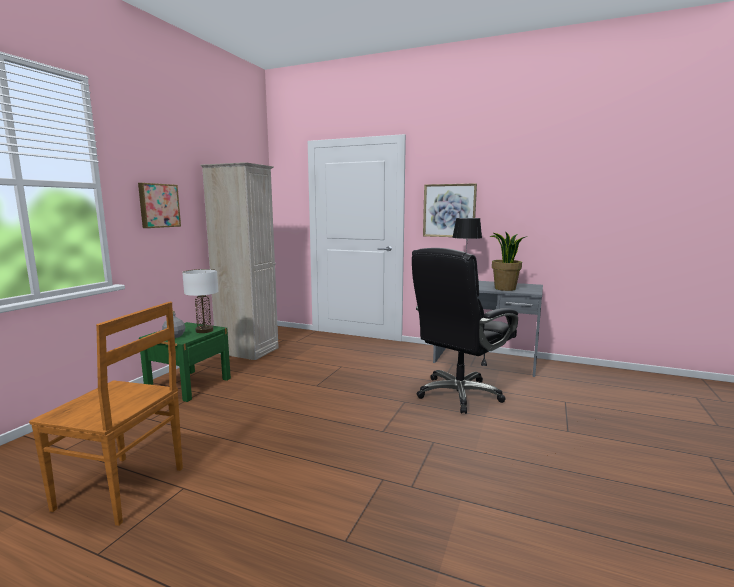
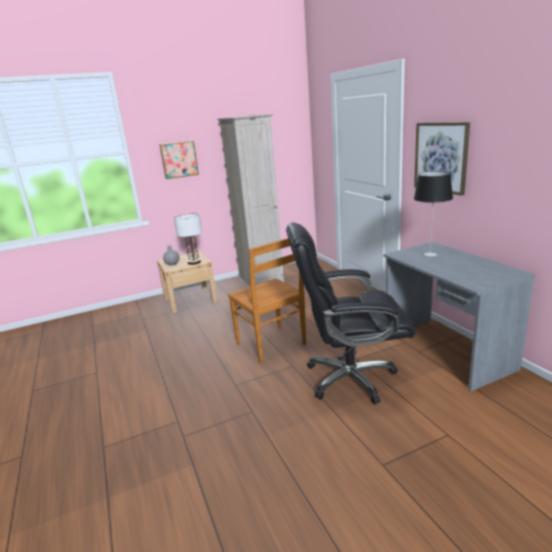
camera: 45 degrees right, 10 degrees up
brown chair [29,302,183,526] -> brown chair moved to [228,239,306,364]
green nightstand [139,322,231,402] -> beige nightstand [157,251,217,313]
potted plant [490,231,528,291] -> none

